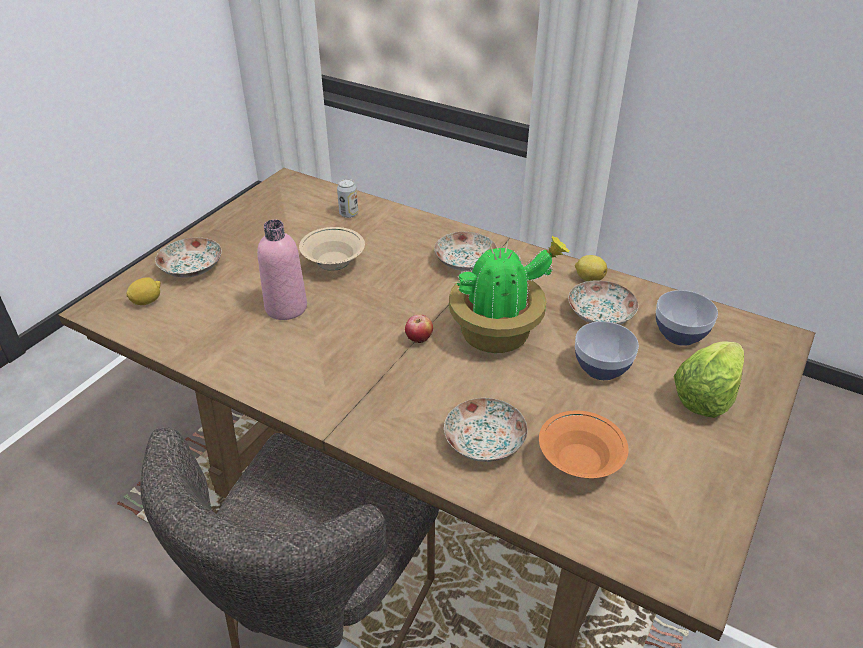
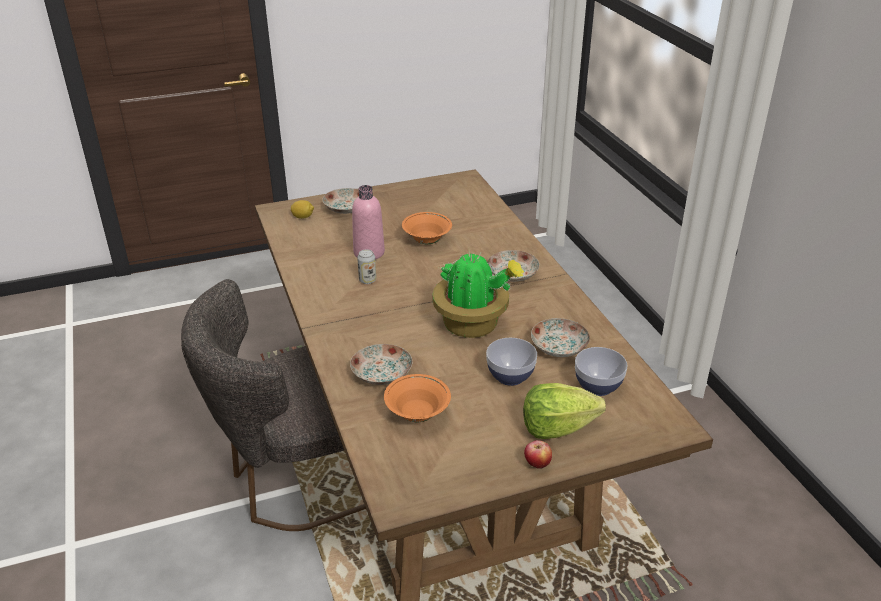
camera: 40 degrees right, 5 degrees down
beige bowl [299,227,365,271] -> orange bowl [402,212,452,244]
can [337,179,358,218] -> can moved to [357,249,376,284]
apple [405,314,433,343] -> apple moved to [524,440,552,469]
lemon [575,255,607,281] -> none

